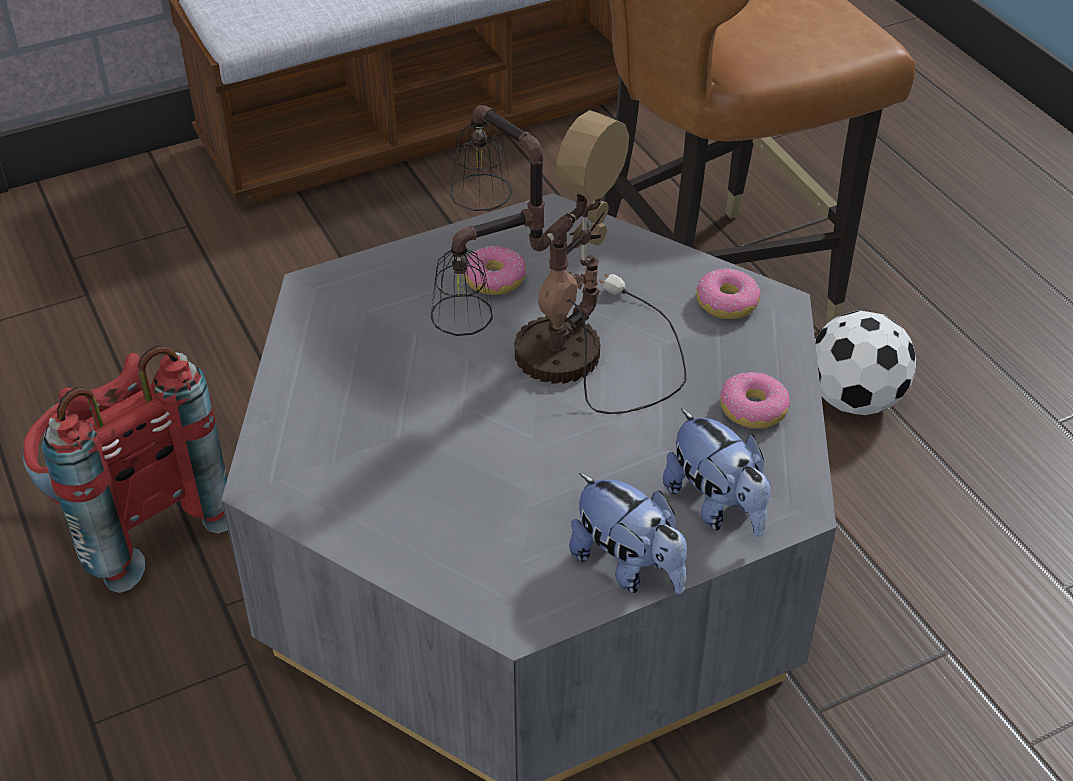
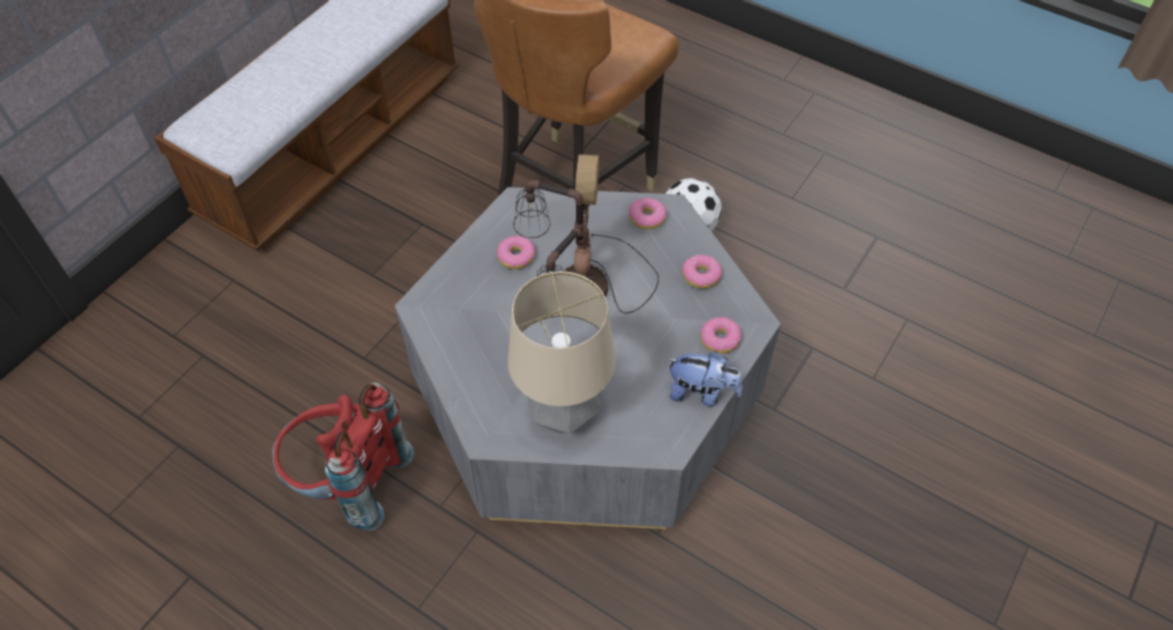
camera: 30 degrees left, 10 degrees up
plush toy [663,409,770,537] -> donut [700,317,742,354]
none -> table lamp [508,271,616,434]

